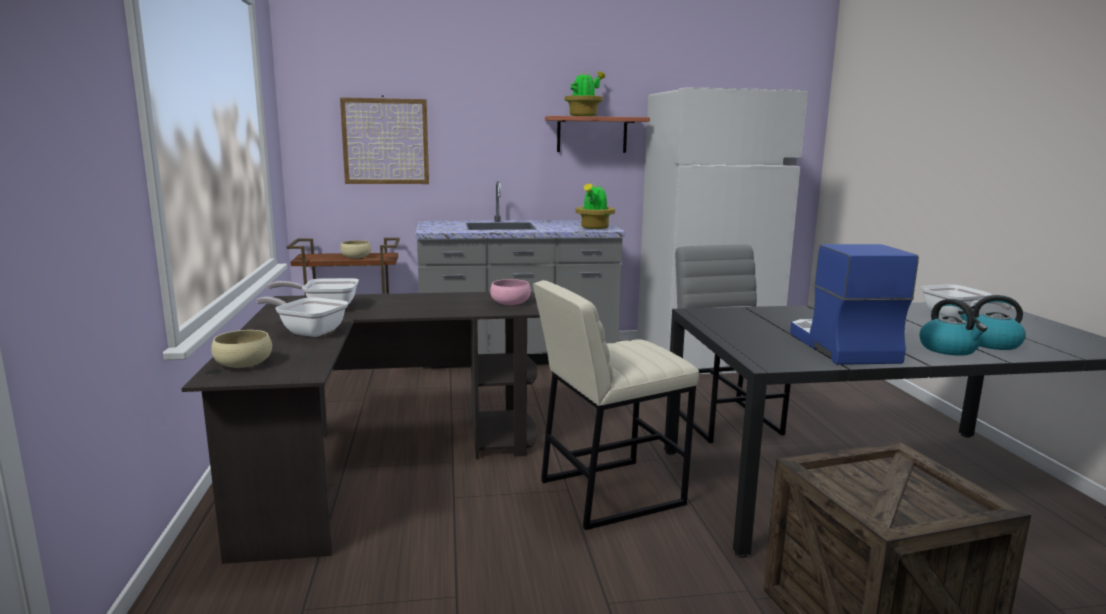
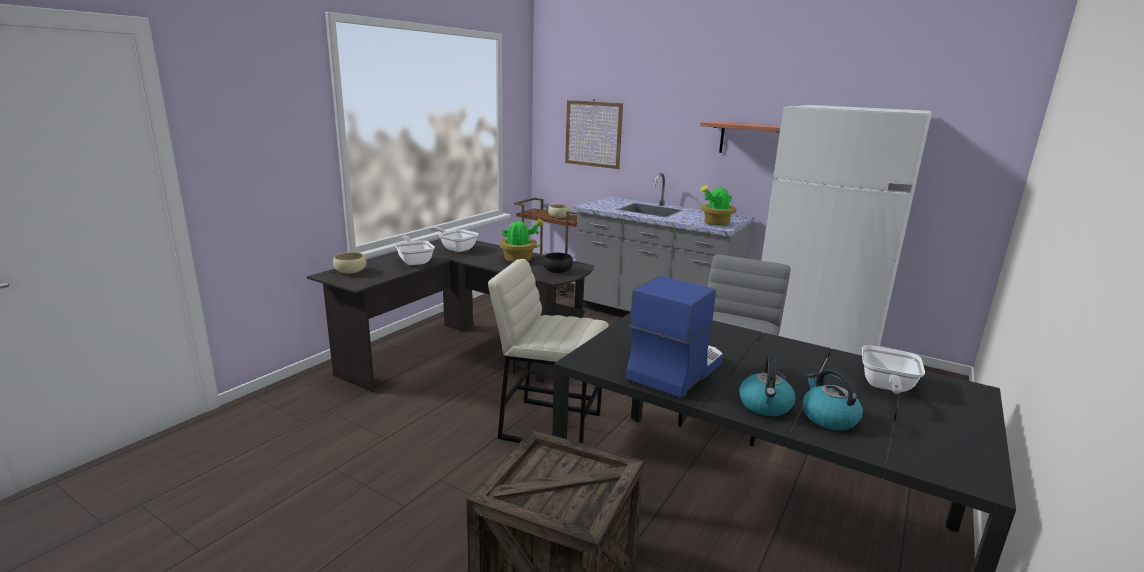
camera: 40 degrees right, 5 degrees up
pink bowl [490,279,531,305] -> black bowl [543,253,573,273]
potted plant [565,71,605,116] -> potted plant moved to [499,218,544,262]

